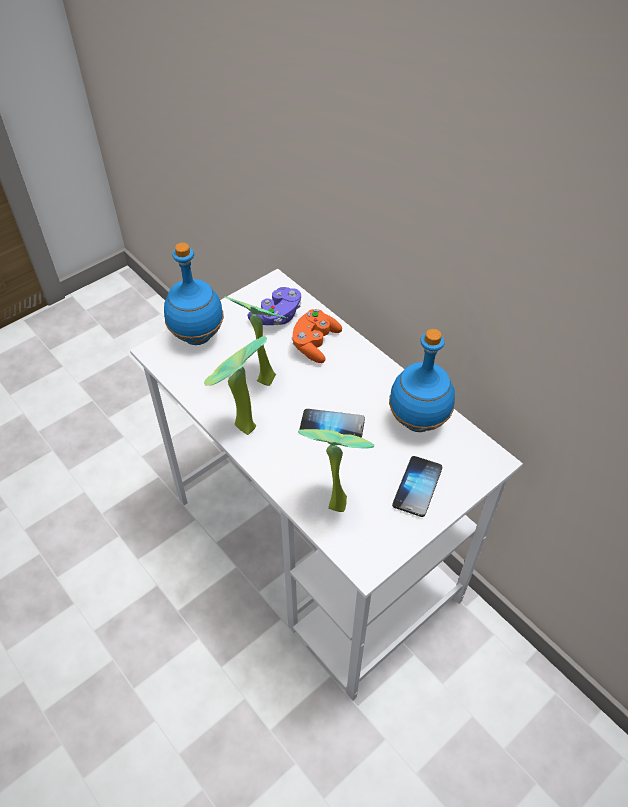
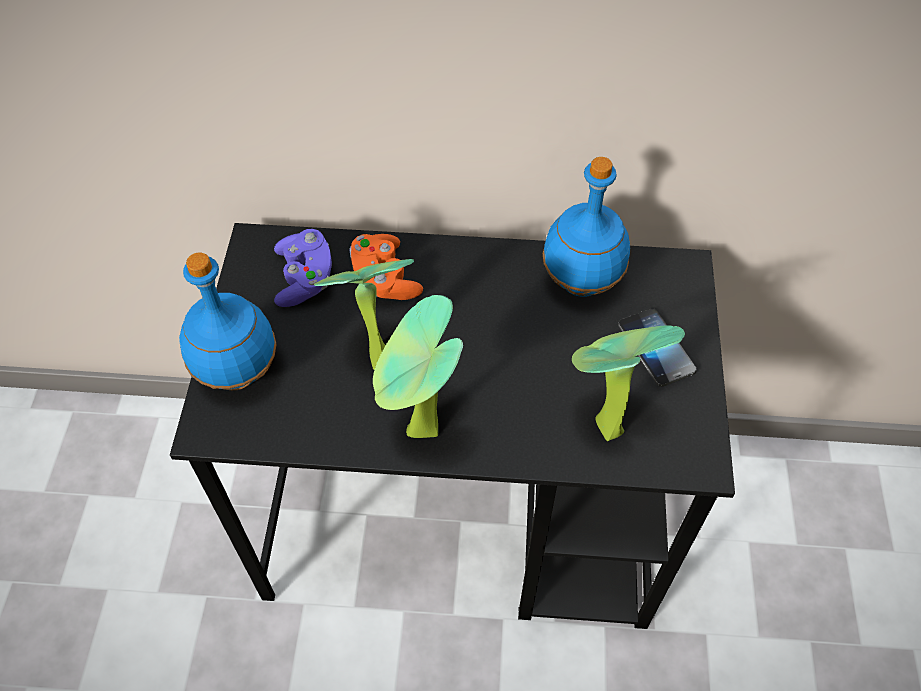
camera: 45 degrees left, 5 degrees up
white desk [130,269,523,701] -> black desk [170,223,735,629]
phone [299,409,365,438] -> none

